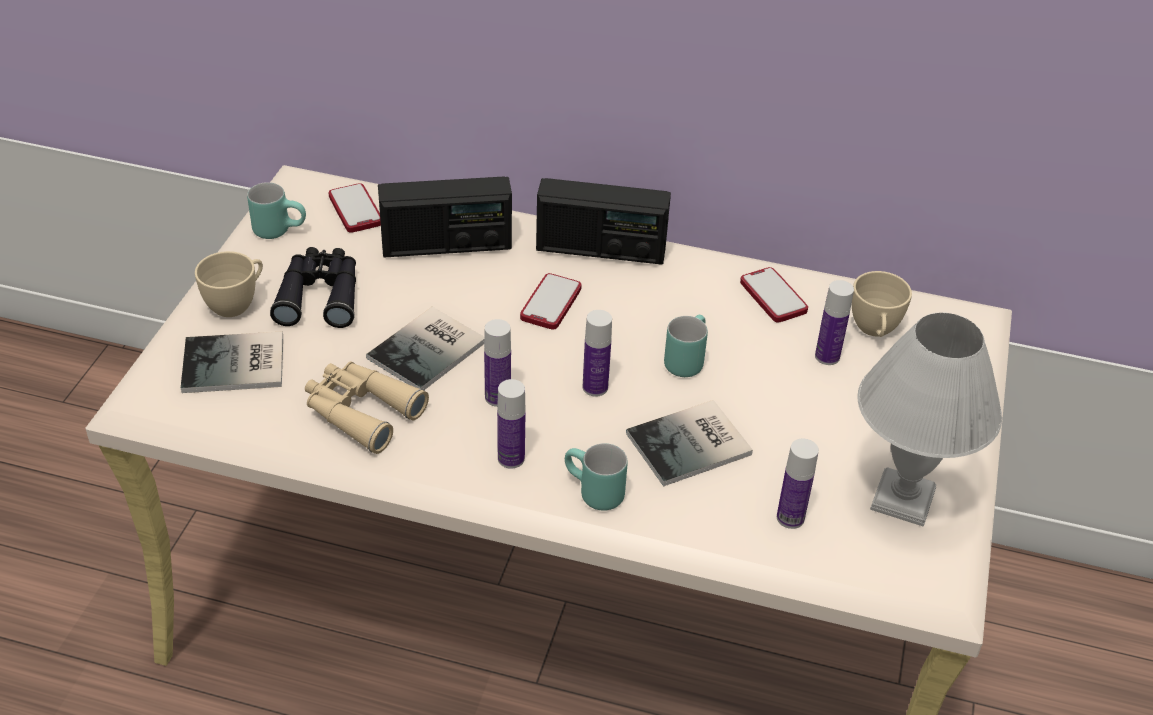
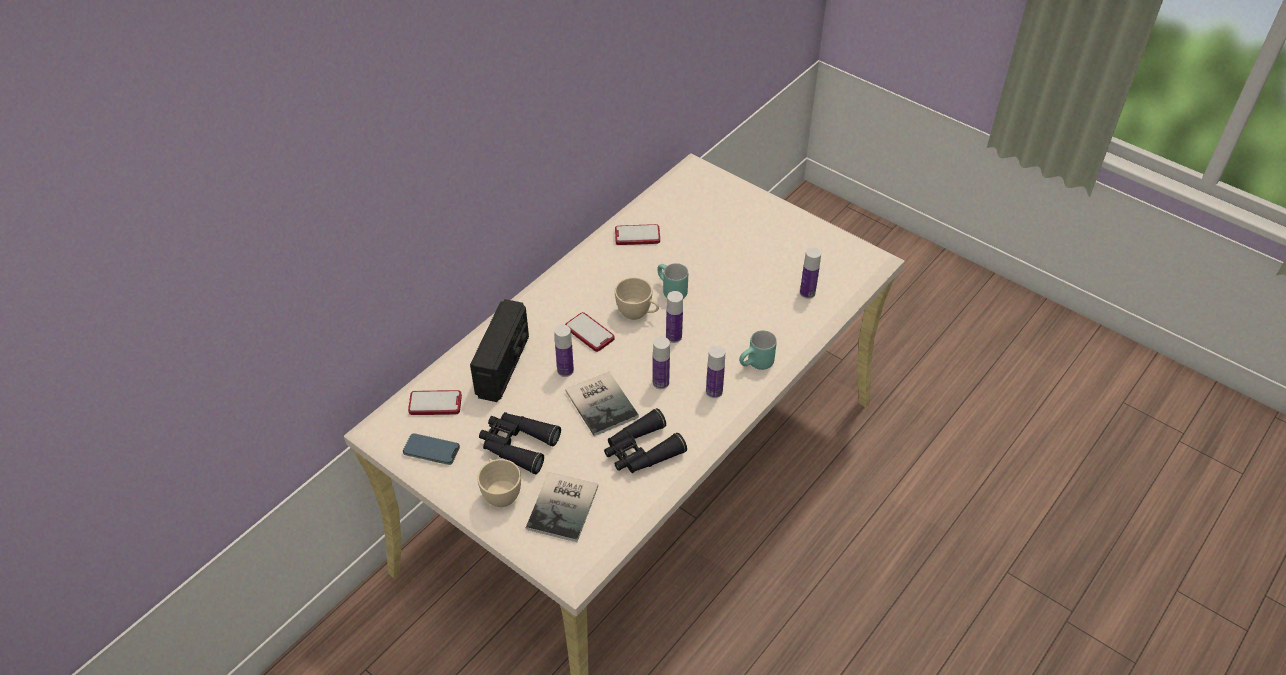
camera: 65 degrees left, 5 degrees up
turquoise mug [247,182,306,239] -> phone [403,433,460,465]
beige binoculars [305,361,429,454] -> black binoculars [604,408,687,473]
radio [536,178,671,265] -> none
book [626,400,753,487] -> none
bottle [815,280,854,365] -> bottle moved to [554,325,574,377]
beige cup [852,271,912,337] -> beige cup moved to [615,277,659,320]
white table lamp [858,313,1002,527] -> none

